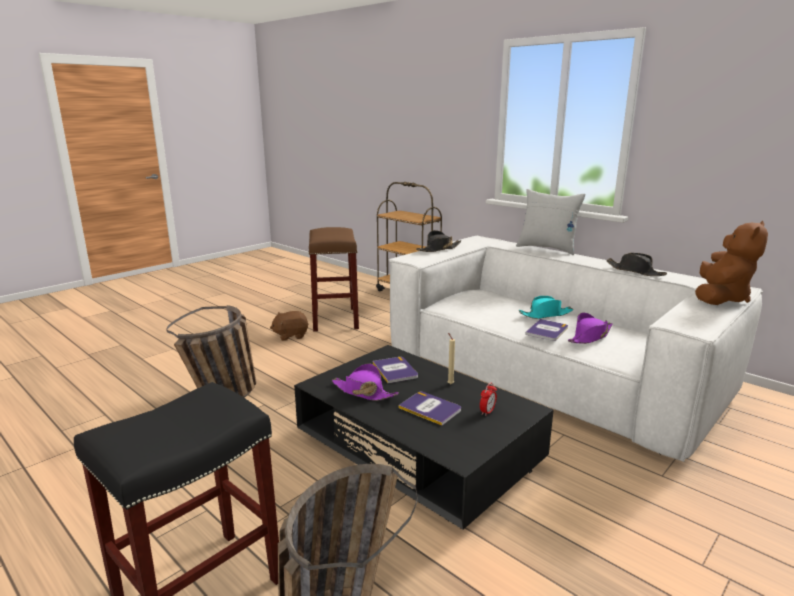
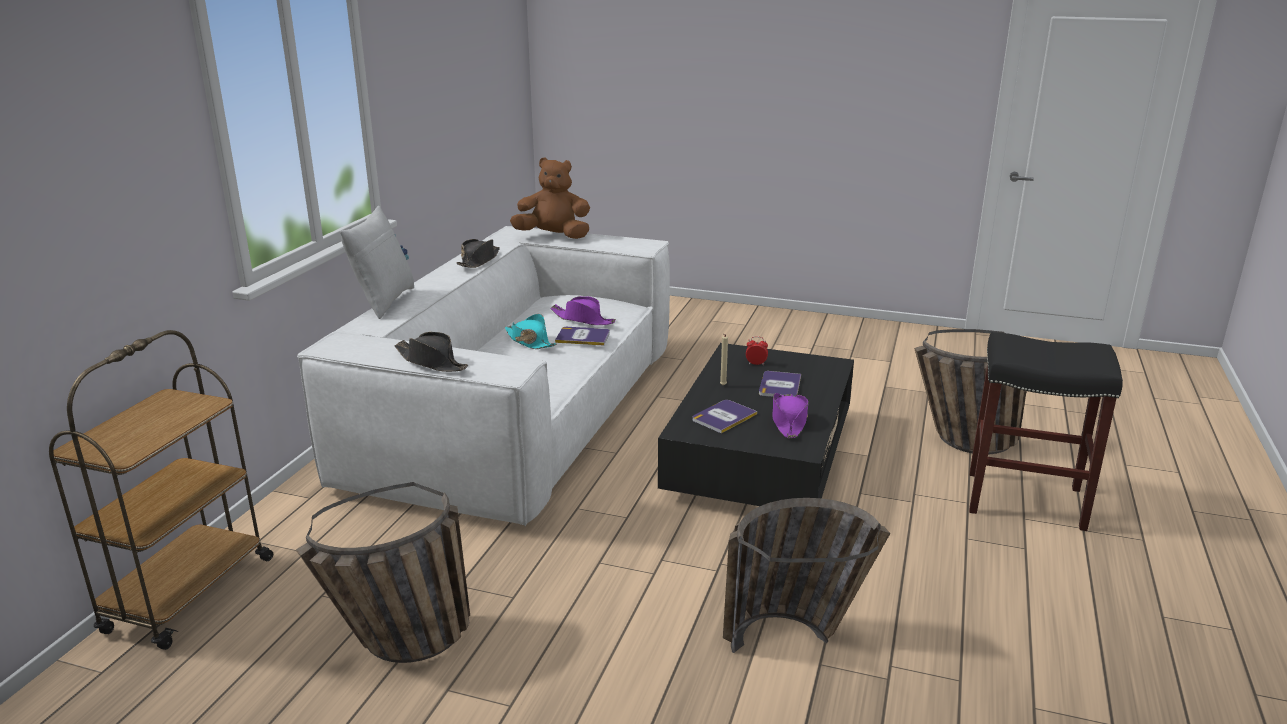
camera: 115 degrees left, 5 degrees up
brown plush toy [270,311,309,341] -> none
brown stool [308,227,359,331] -> basket [296,482,470,663]

